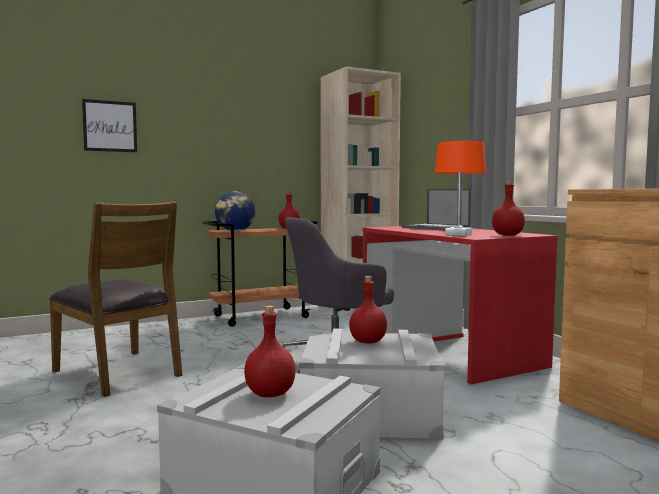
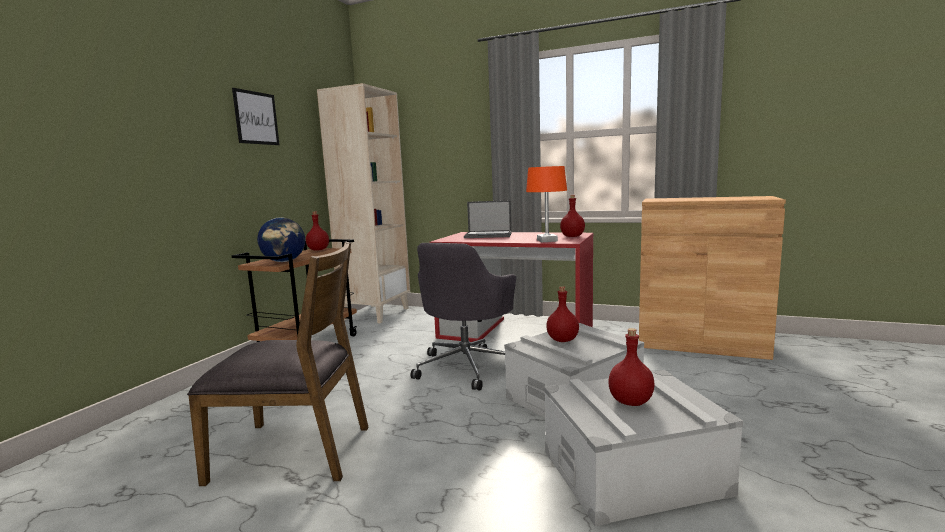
camera: 40 degrees left, 5 degrees up
picture [82,99,137,152] -> picture moved to [232,88,279,145]

